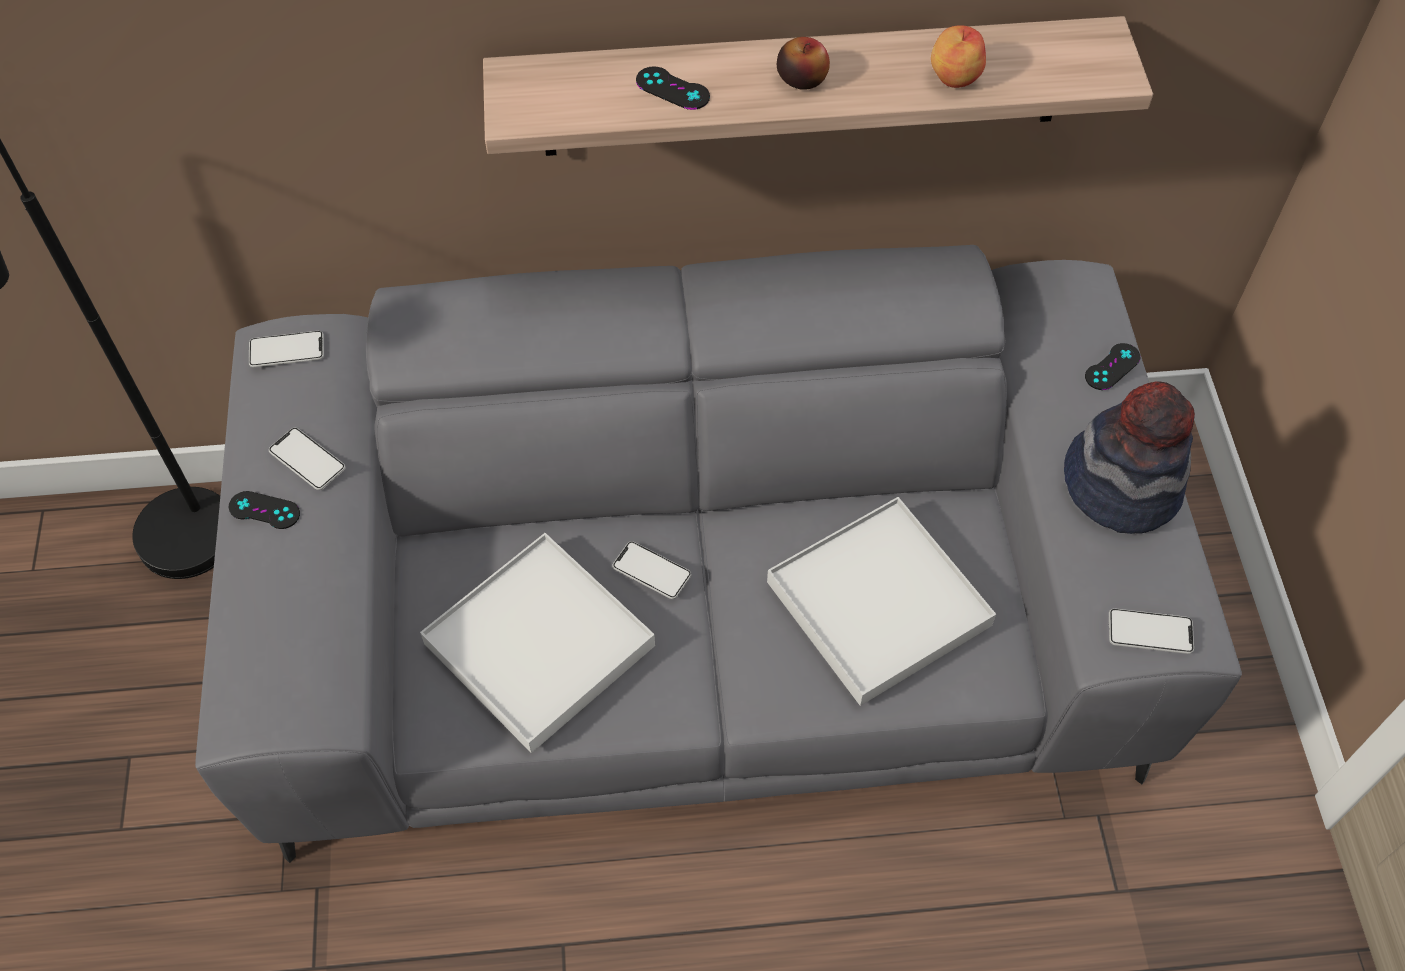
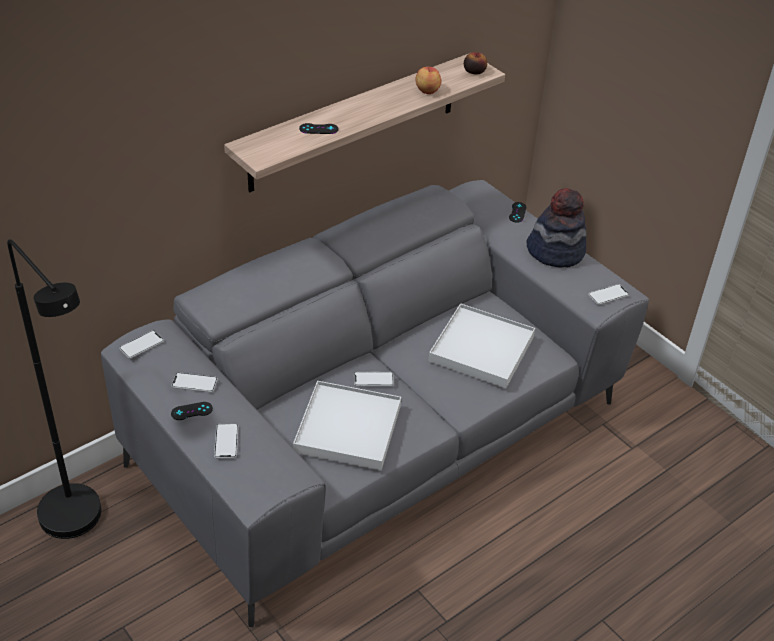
camera: 35 degrees left, 15 degrees down
apple [777,37,830,90] -> apple moved to [464,52,487,75]
none -> phone [214,423,239,458]

